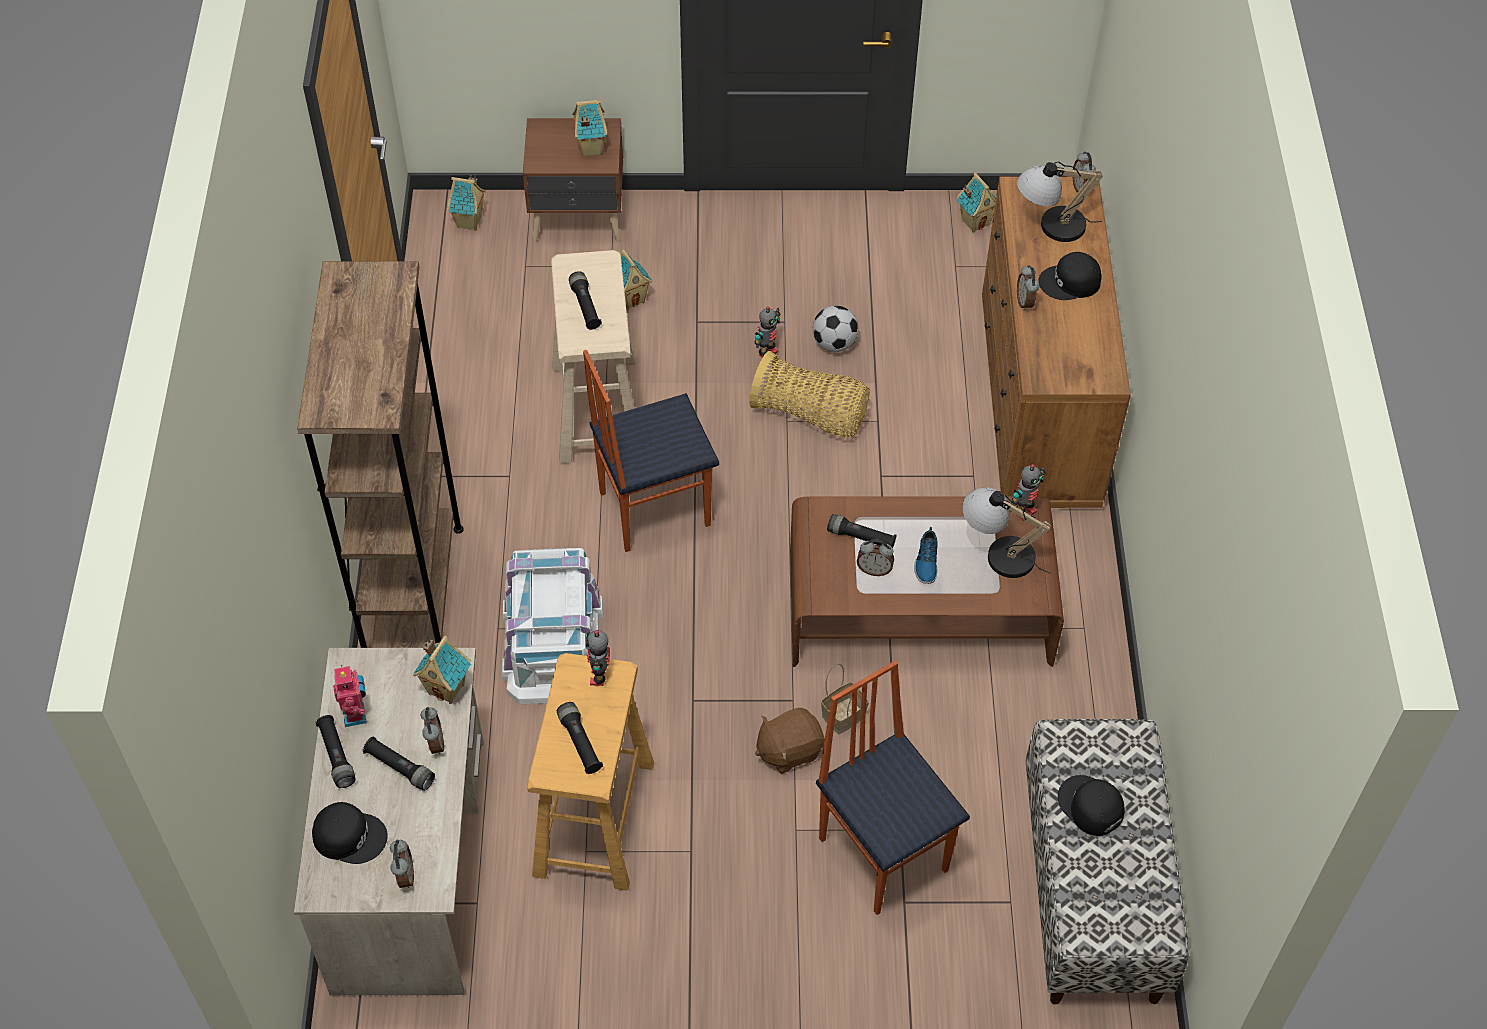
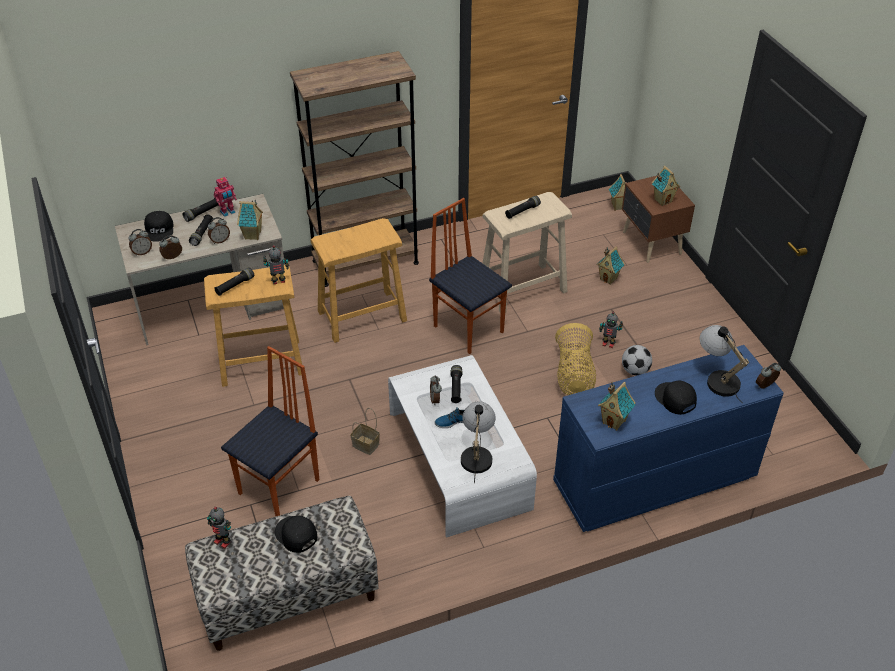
camera: 70 degrees right, 10 degrees down
white storage box [502,548,604,704] -> beige stool [311,218,407,343]
brown plush toy [755,708,825,774] -> none
brown coffee table [790,497,1064,667] -> white coffee table [388,355,537,538]
toy house [956,173,996,233] -> toy house moved to [598,382,636,431]
brown dresser [982,177,1131,508] -> blue dresser [553,345,784,532]
toy robot [1012,464,1045,521] -> toy robot moved to [207,507,231,549]
alarm clock [1017,265,1039,311] -> alarm clock moved to [159,235,182,259]
black cap [1058,775,1125,836] -> black cap turned 75 degrees counterclockwise [275,516,317,553]

